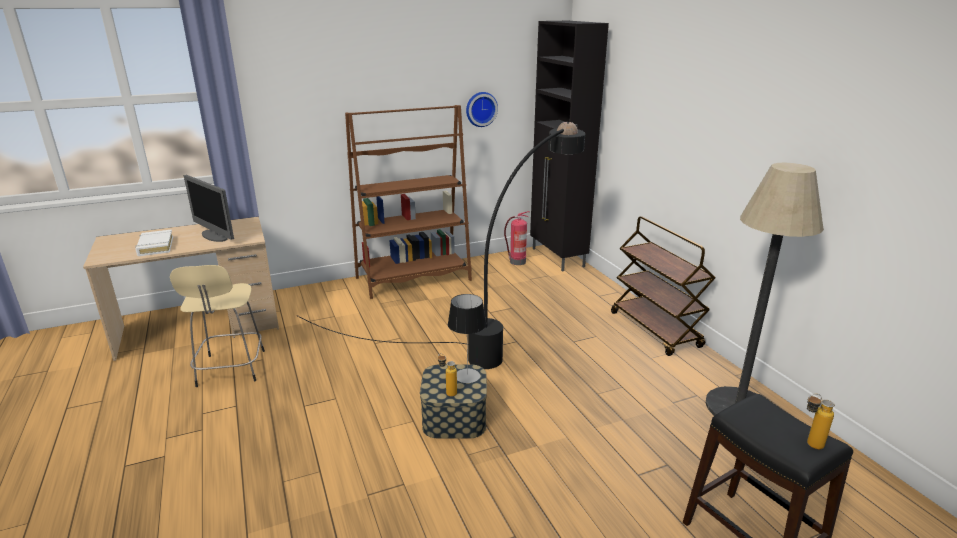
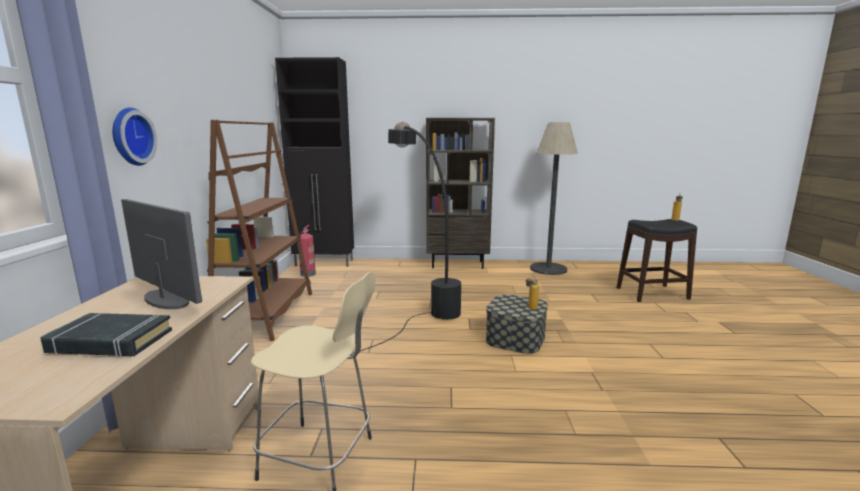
camera: 65 degrees left, 10 degrees down
white book [135,229,173,256] -> black book [40,313,172,358]
monitor [184,175,234,242] -> monitor turned 120 degrees counterclockwise [121,199,202,309]
table lamp [448,294,486,383] -> none
wall clock [466,92,498,127] -> wall clock moved to [112,107,157,166]
brown cart [611,216,716,356] -> brown bookcase [426,118,495,269]

